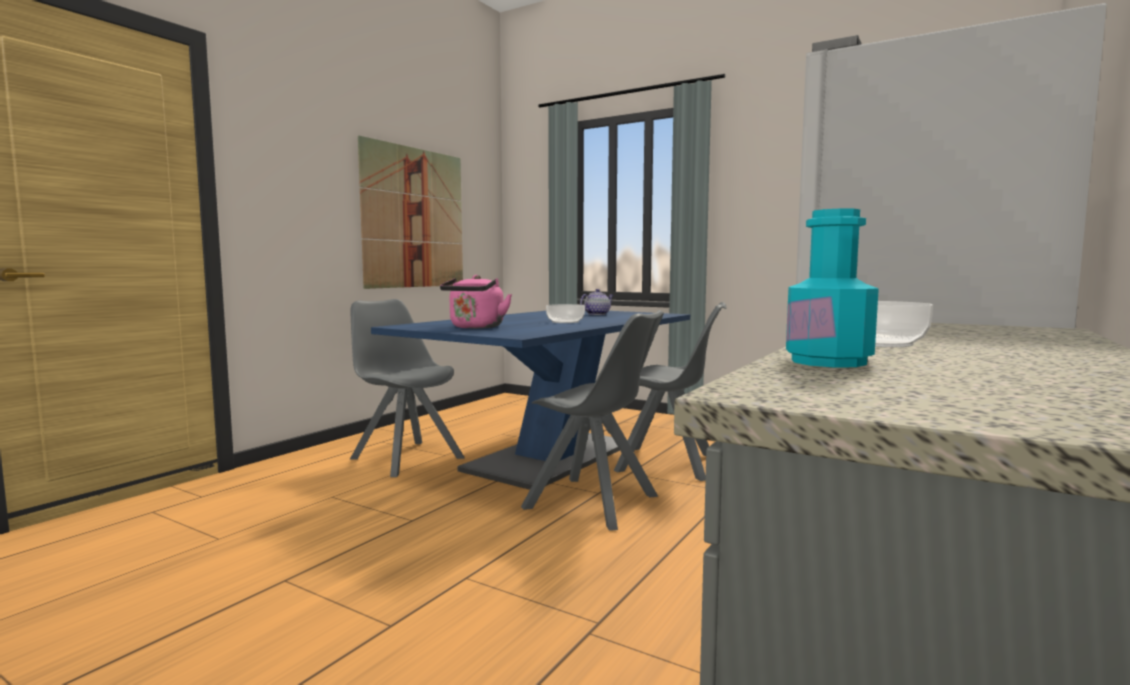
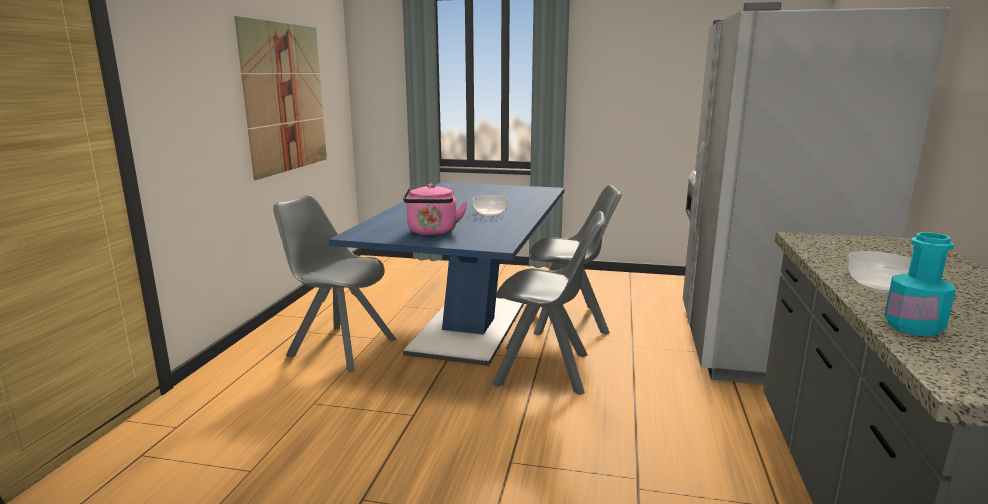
camera: 20 degrees left, 10 degrees up
teapot [580,289,614,315] -> none

